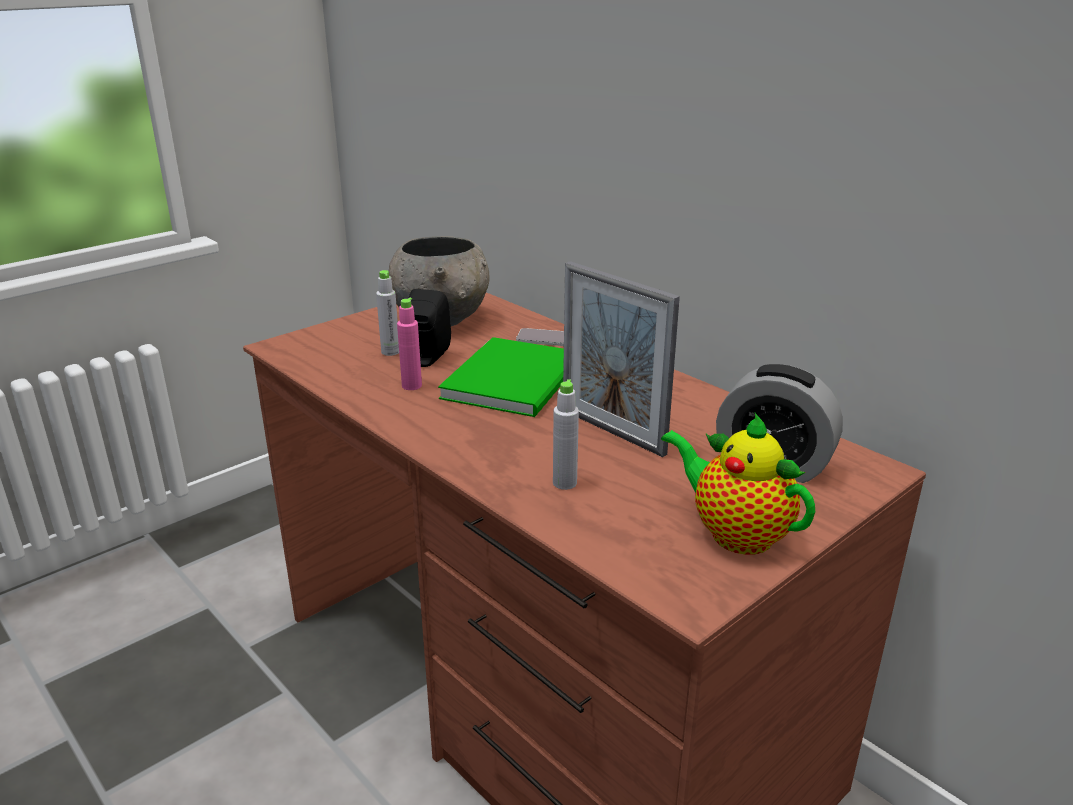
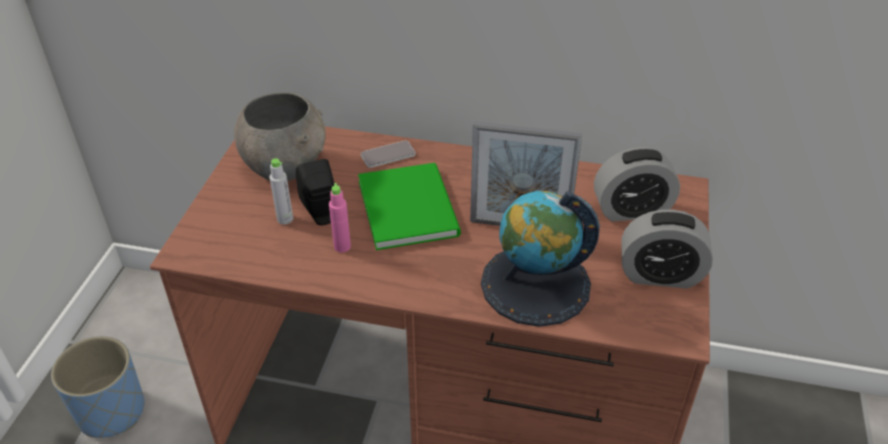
camera: 35 degrees left, 15 degrees up
grey bottle [553,379,579,490] -> globe [481,191,600,327]
teapot [661,413,815,555] -> alarm clock [621,209,713,289]
none -> blue planter [51,336,144,438]

